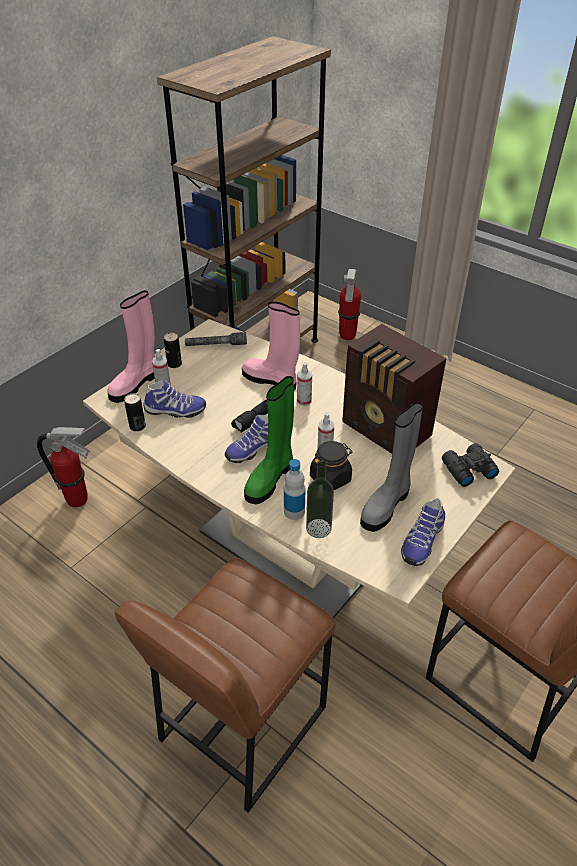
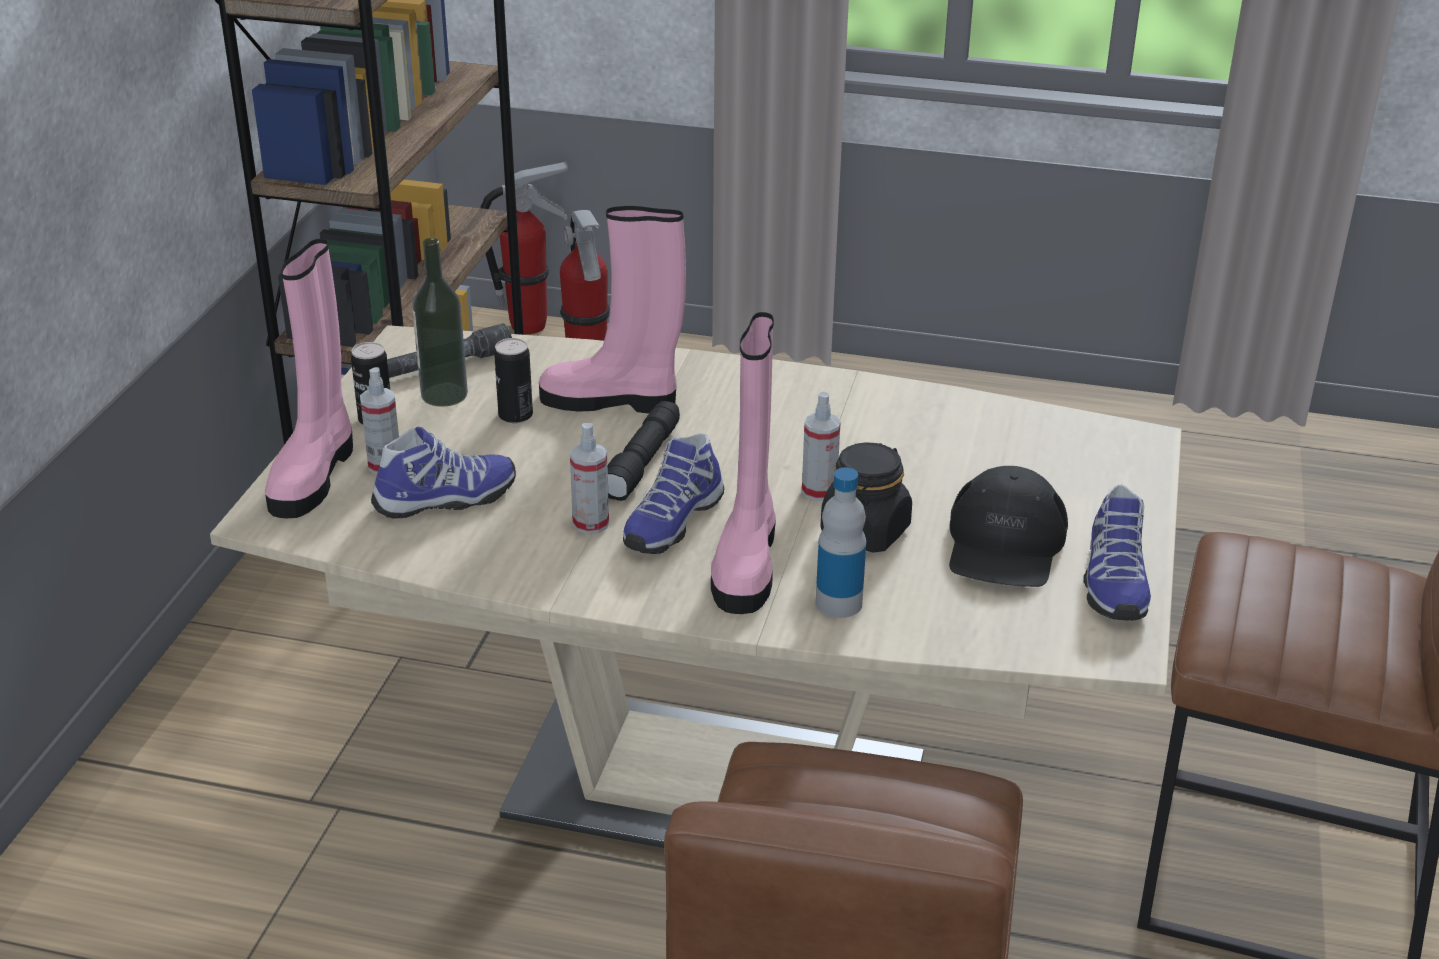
camera: 25 degrees left, 10 degrees down
fire extinguisher [37,427,90,507] -> fire extinguisher moved to [480,161,568,334]
can [124,393,146,431] -> can moved to [494,338,533,423]
green boot [244,376,294,504] -> pink boot [711,312,776,614]
spray bottle [297,362,312,406] -> spray bottle moved to [570,423,609,534]
bottle [306,461,334,538] -> bottle moved to [412,238,468,407]
radio [342,324,447,454] -> none
grey boot [360,402,423,532] -> black cap [949,466,1068,587]
black binoculars [442,443,499,487] -> none

